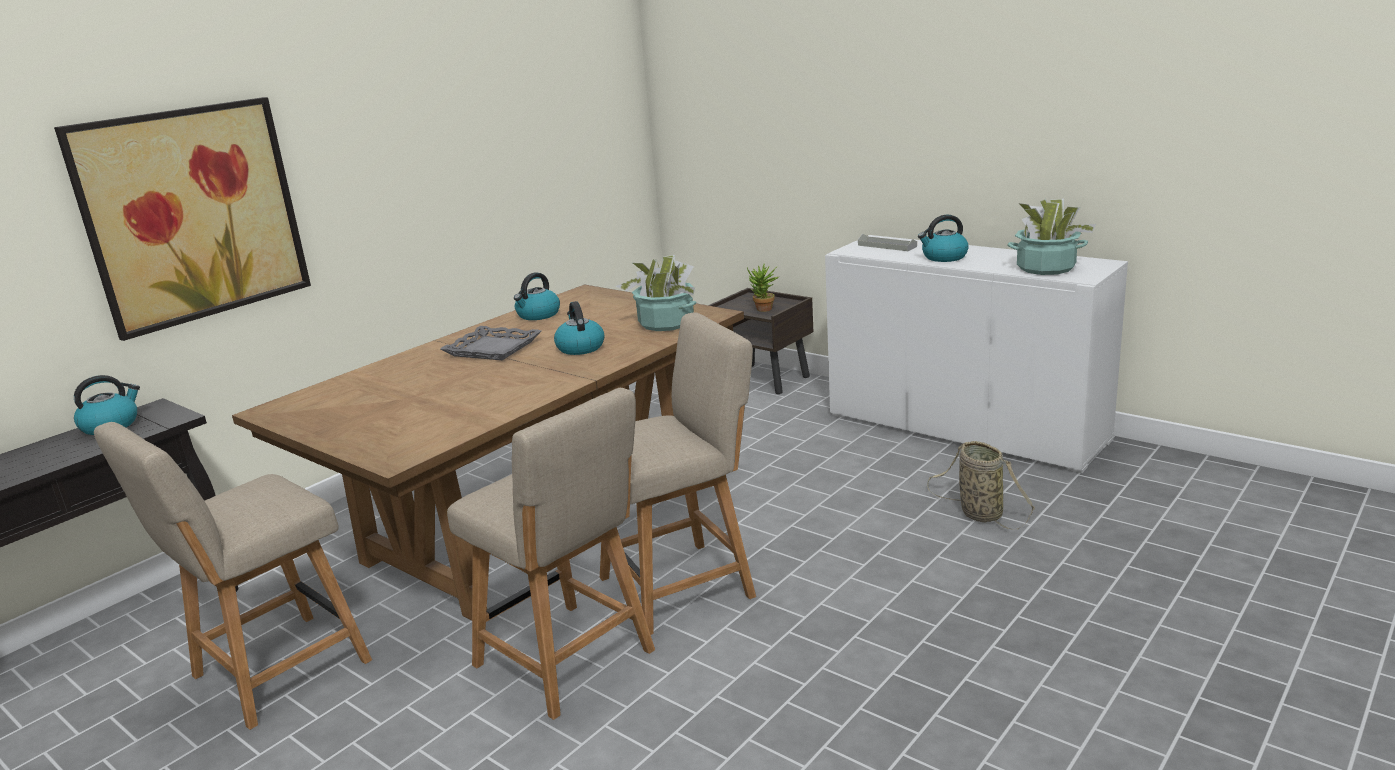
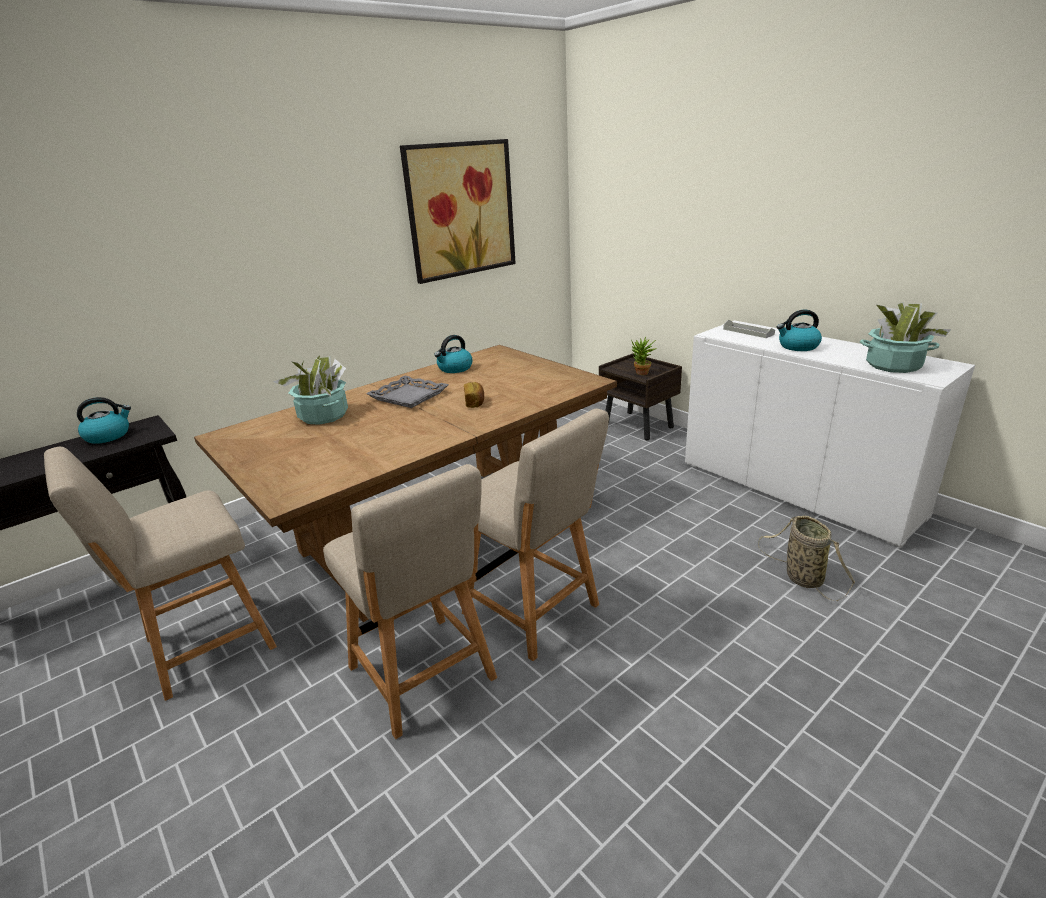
camera: 10 degrees right, 5 degrees up
picture [54,97,311,341] -> picture moved to [400,139,516,284]
kettle [554,301,605,355] -> bread [464,382,484,408]
beige chair [600,312,756,635] -> beige chair turned 60 degrees clockwise [462,409,609,661]
potted plant [616,255,696,331] -> potted plant moved to [273,355,348,425]

